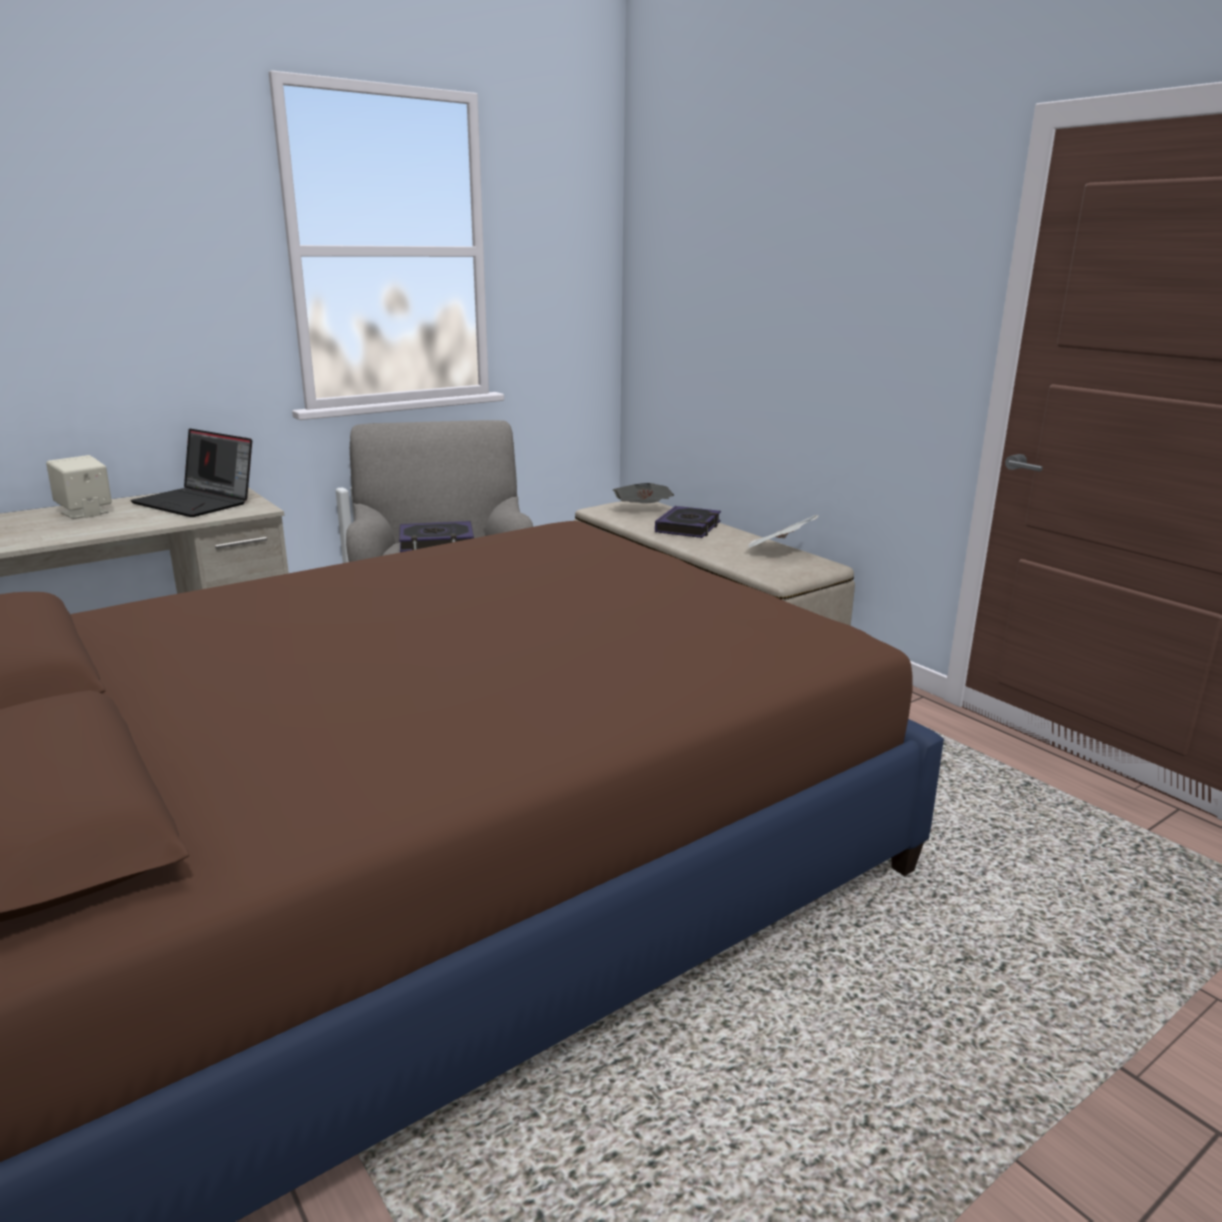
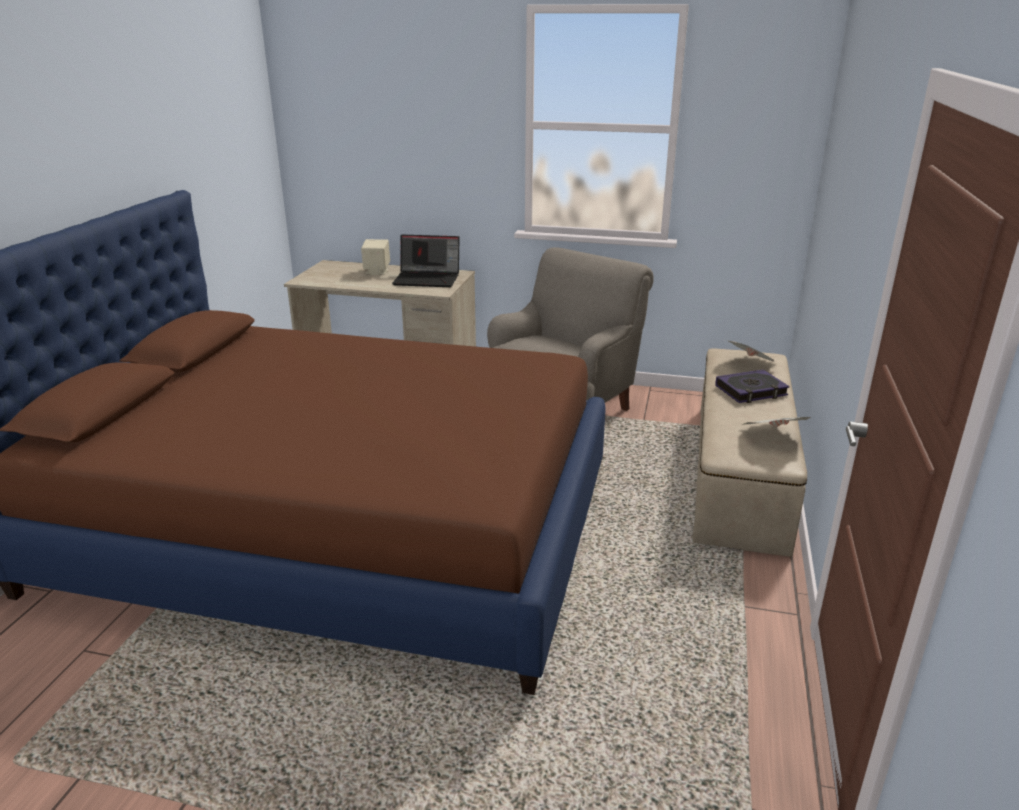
camera: 50 degrees right, 5 degrees up
laptop [130,429,252,517] -> laptop turned 75 degrees counterclockwise [392,235,460,287]
book [399,521,474,552] -> none

